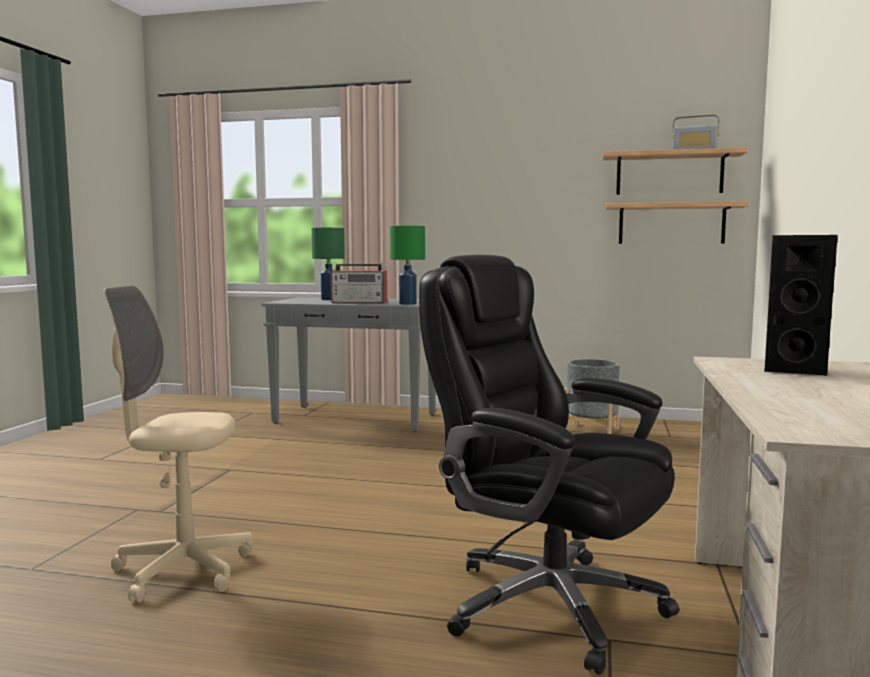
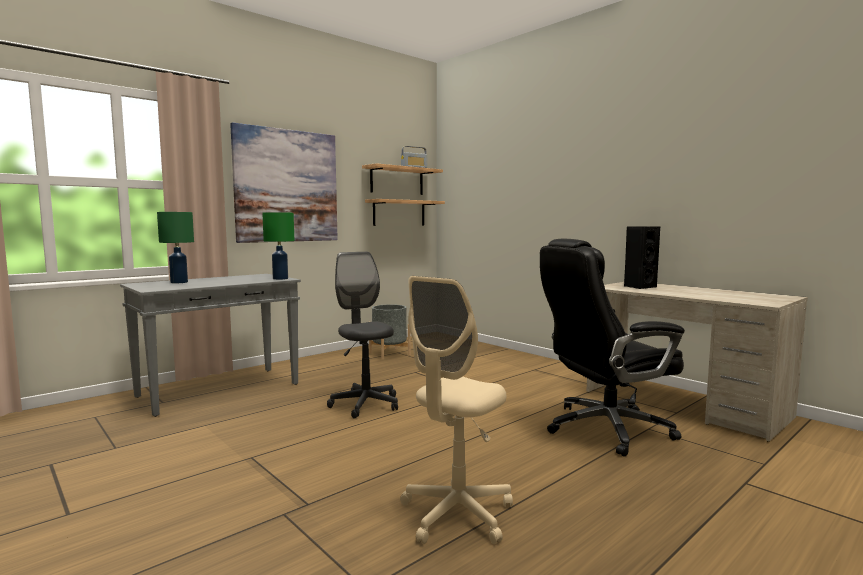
camera: 55 degrees left, 0 degrees up
radio [331,262,387,303] -> none
none -> picture [230,122,338,243]
none -> grey office chair [327,252,398,419]

